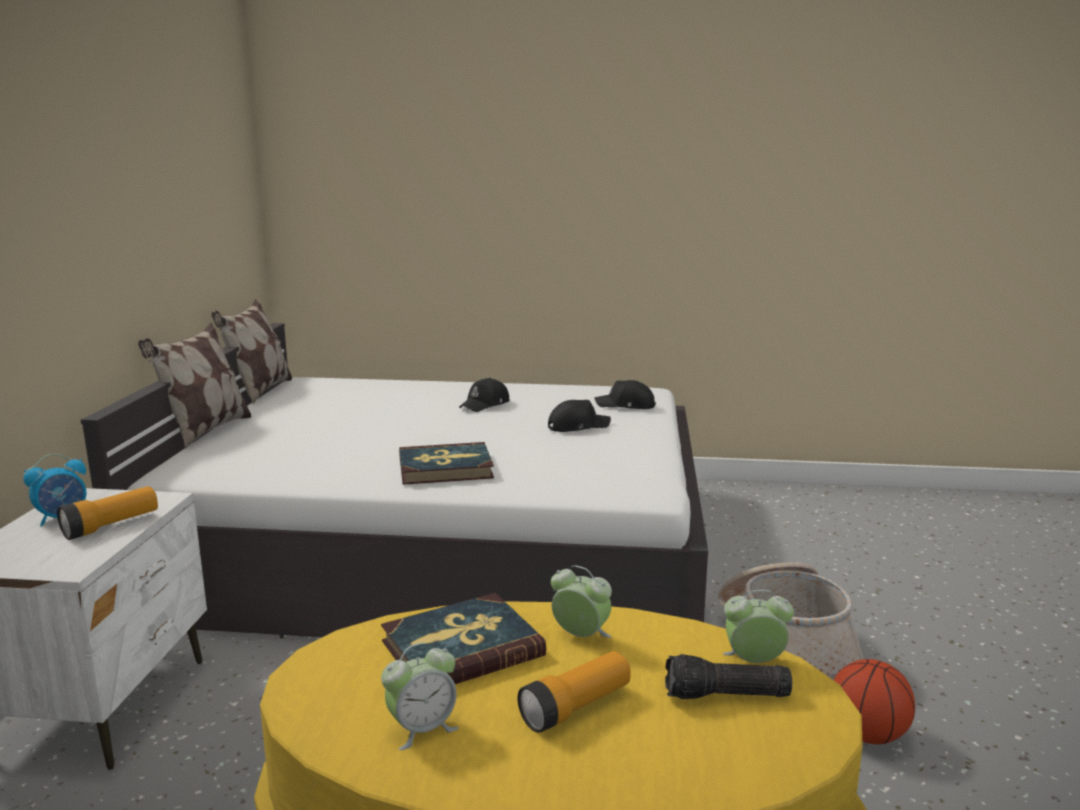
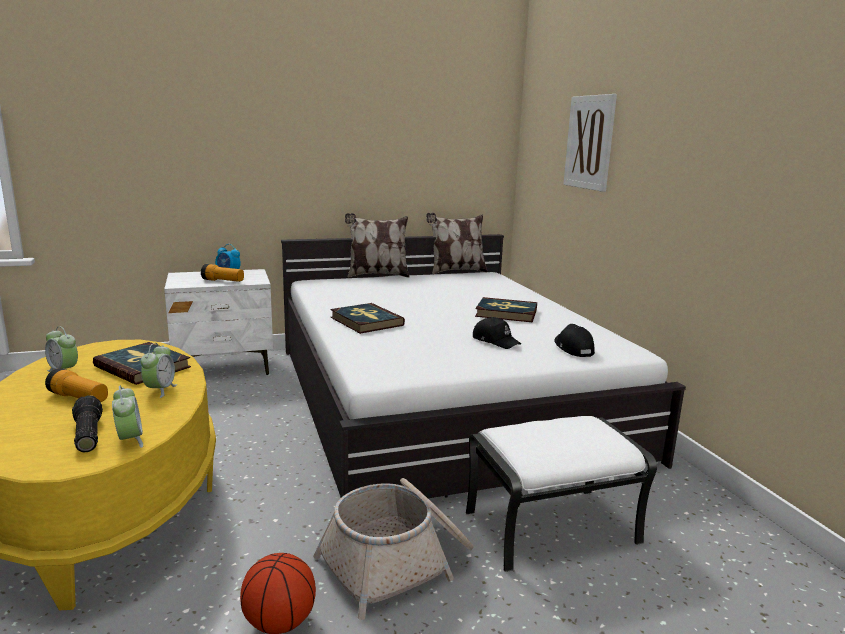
camera: 65 degrees right, 0 degrees up
black cap [459,378,509,412] -> book [475,297,537,323]
none -> white ottoman [466,416,657,572]
none -> picture [563,94,617,192]

